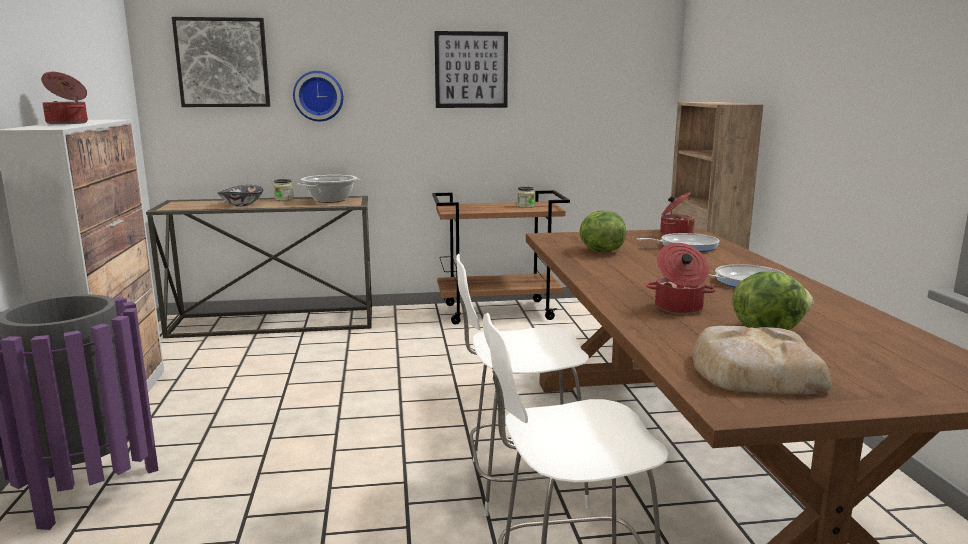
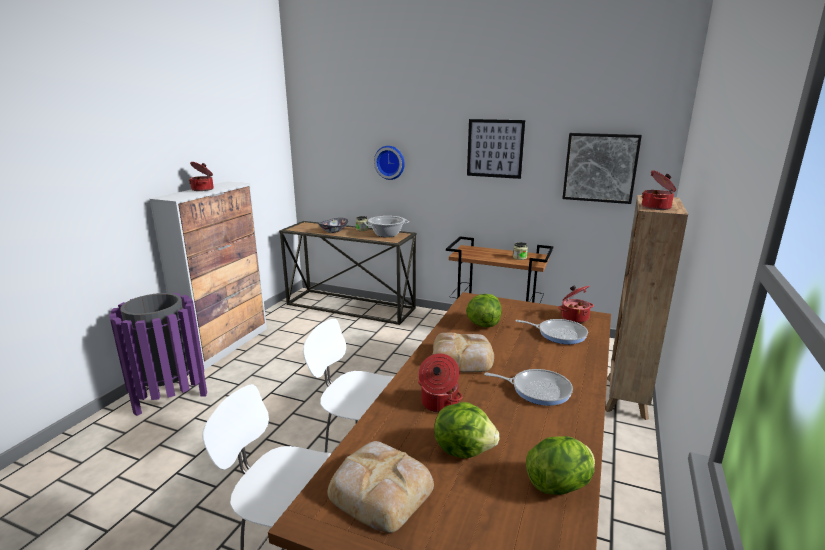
camera: 30 degrees right, 5 degrees up
picture [172,17,270,107] -> picture moved to [562,133,642,204]
none -> bread [432,333,494,372]
none -> lettuce [526,436,595,495]
none -> cooking pot [642,170,676,210]

